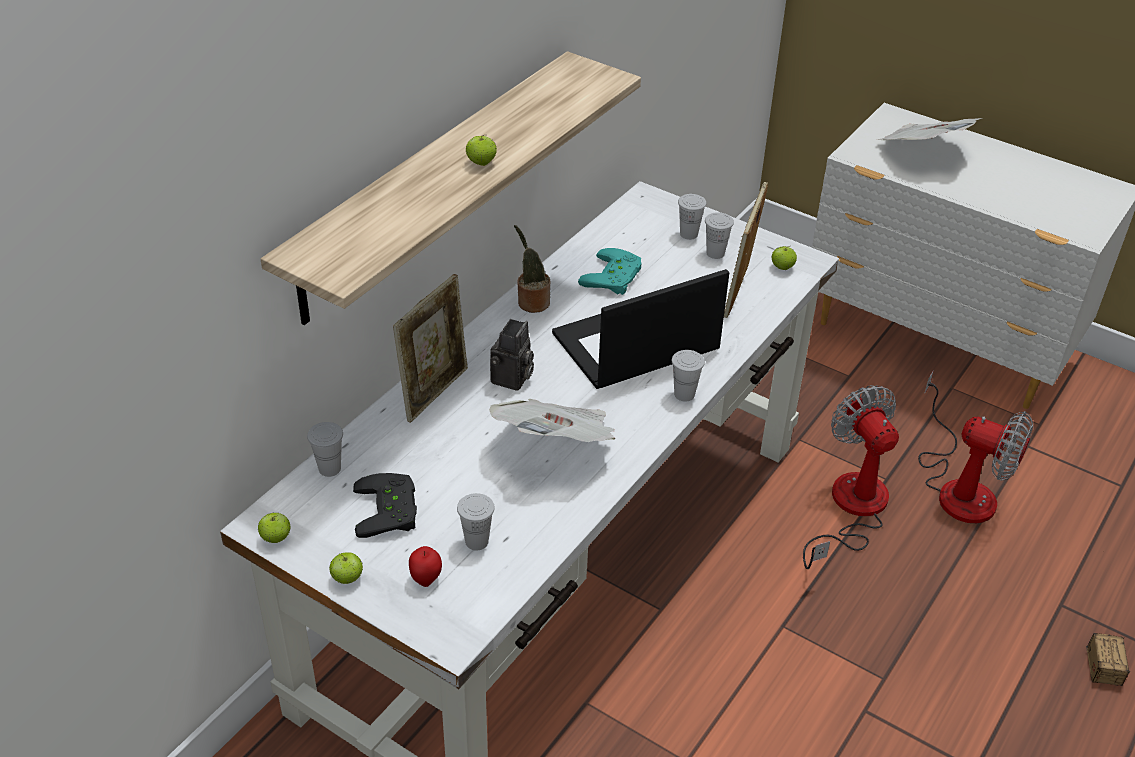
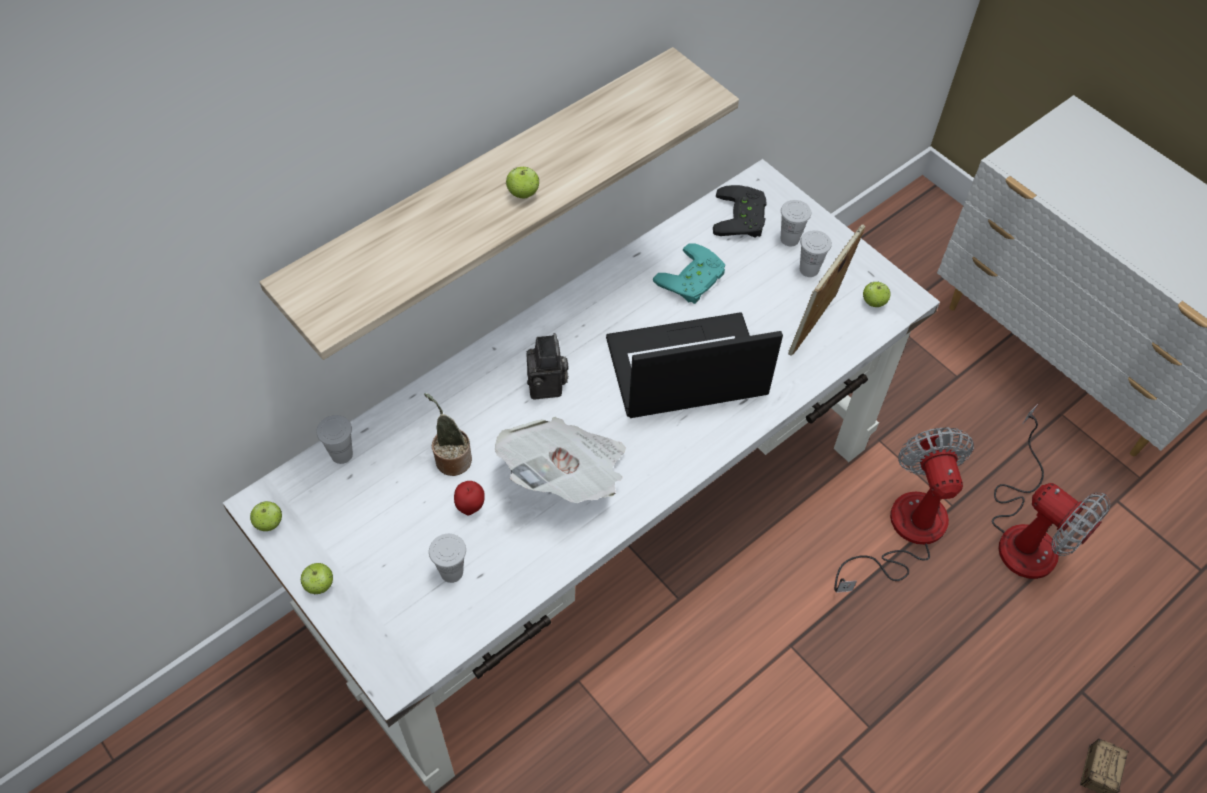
camera: 15 degrees right, 15 degrees up
black game controller [353,473,417,538] -> black game controller moved to [713,185,766,238]
picture frame [393,274,468,423] -> none
apple [409,546,442,587] -> apple moved to [454,481,485,515]
camera [490,319,534,391] -> camera turned 45 degrees counterclockwise [526,333,569,400]
potted plant [514,225,551,313] -> potted plant moved to [424,393,472,476]
white cup [672,350,705,402] -> none
newspaper [878,118,983,140] -> none

